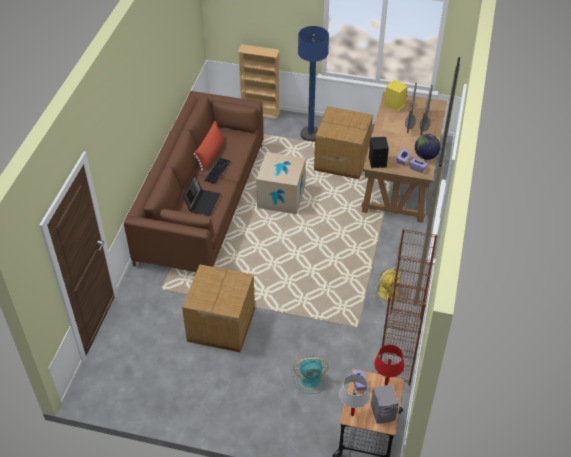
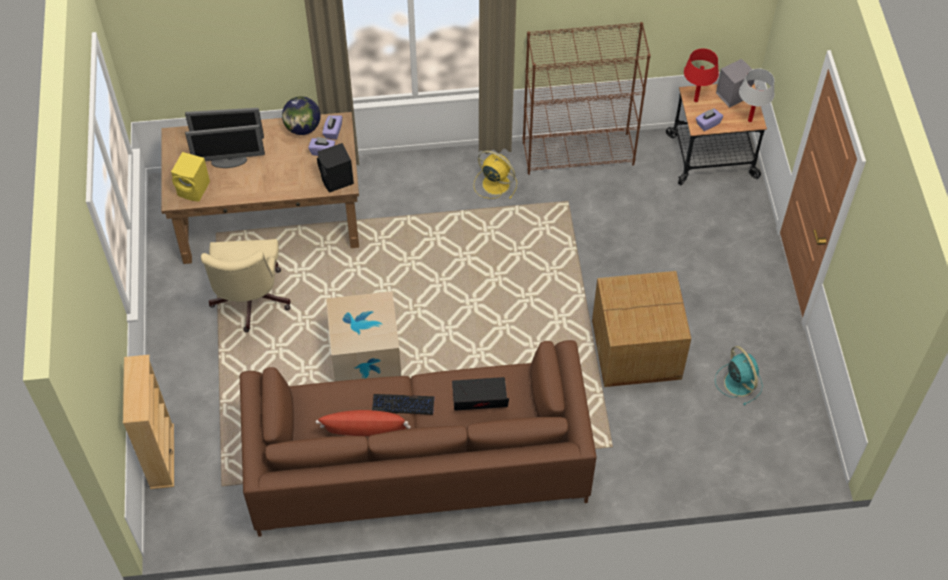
camera: 110 degrees left, 10 degrees up
turquoise fan [293,356,328,394] -> turquoise fan moved to [715,346,763,405]
blue floor lamp [298,26,329,141] -> none
cardboard box [314,106,373,179] -> beige office chair [201,239,291,332]

